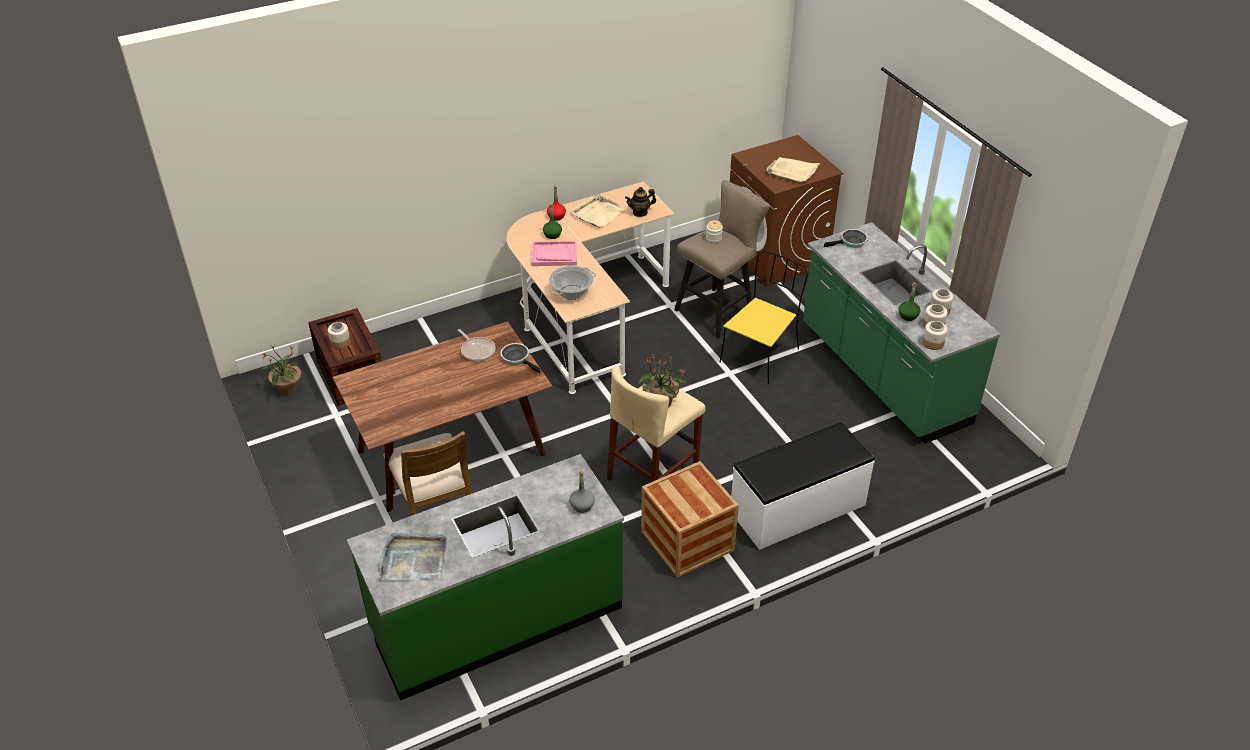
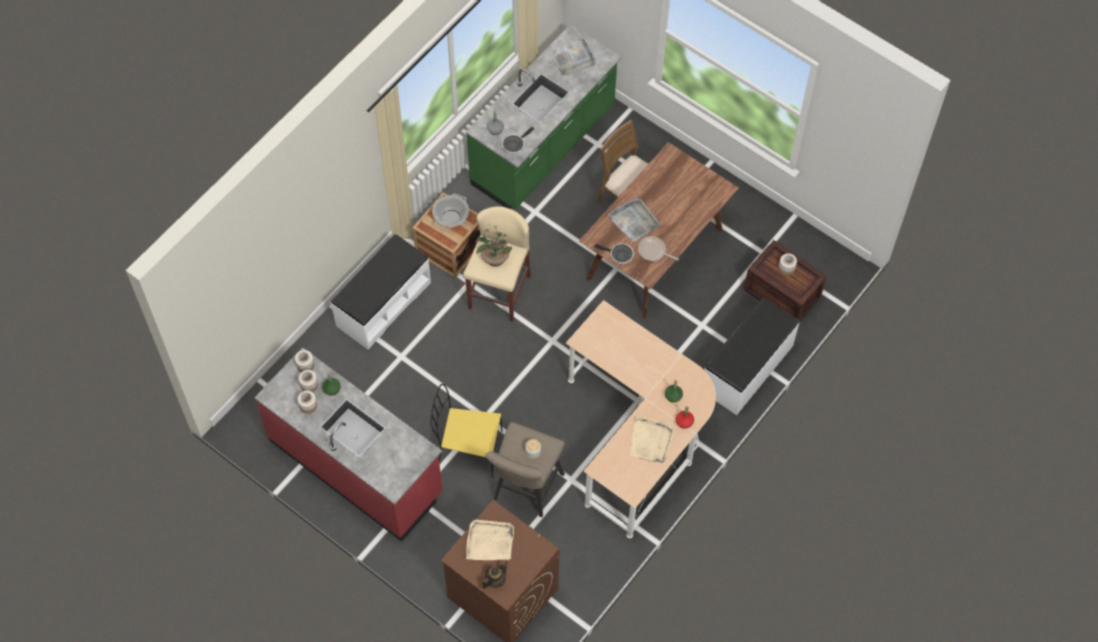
camera: 155 degrees right, 20 degrees up
potted plant [262,345,302,395] -> none
pink tray [531,241,577,266] -> none
cooking pot [547,266,596,300] -> cooking pot moved to [432,193,469,231]
teapot [625,187,656,217] -> teapot moved to [482,562,508,589]
yellow chair [719,251,808,384] -> yellow chair turned 90 degrees clockwise [430,384,503,477]
green counter [803,222,1001,444] -> red counter [254,347,443,542]
frying pan [824,229,868,248] -> frying pan moved to [502,127,534,154]
none -> grey tray [608,198,659,242]
none -> white bench [705,297,800,415]

